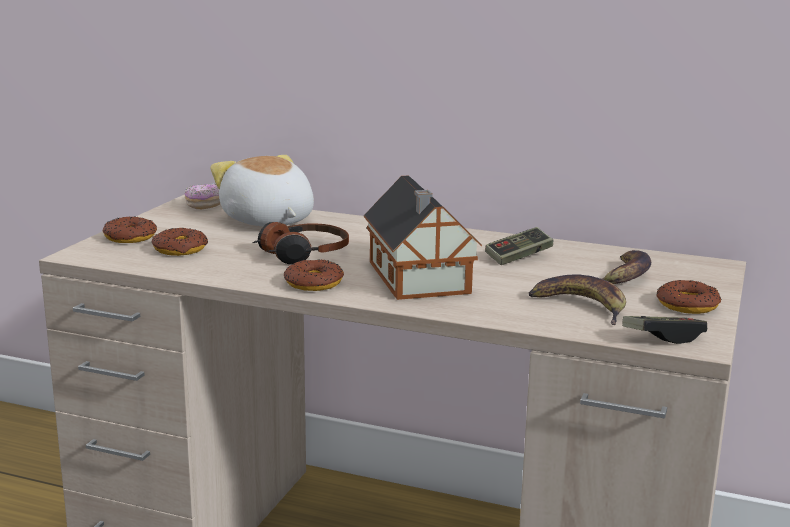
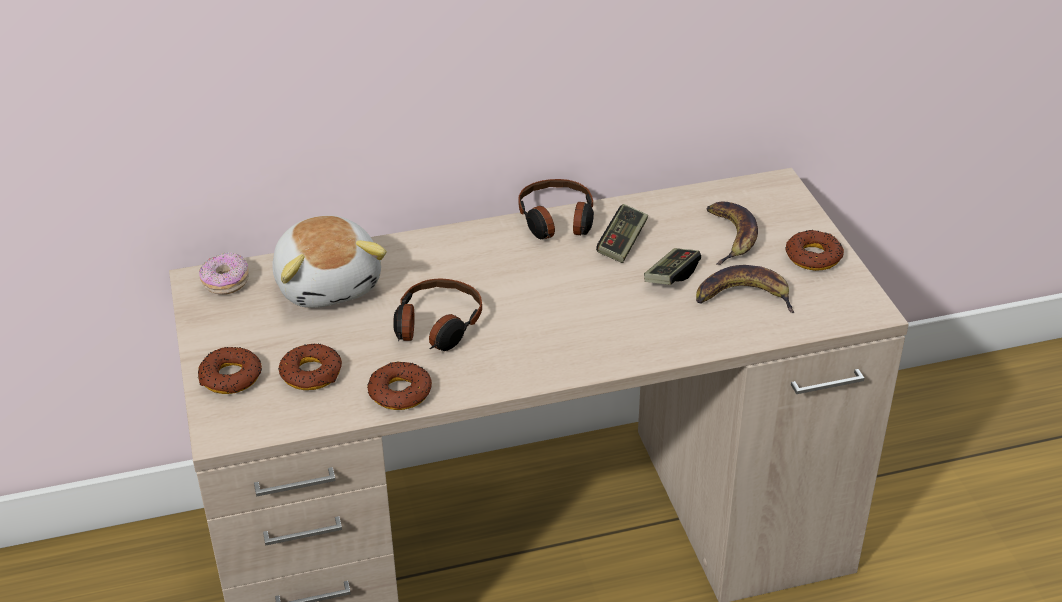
camera: 35 degrees left, 20 degrees up
plush toy [210,155,314,226] -> plush toy turned 135 degrees counterclockwise [272,215,387,308]
donut [284,259,344,291] -> donut moved to [367,361,432,410]
toy house [364,175,482,300] -> none
game controller [622,316,707,344] -> game controller moved to [644,248,701,285]
none -> headphones [519,179,594,239]

